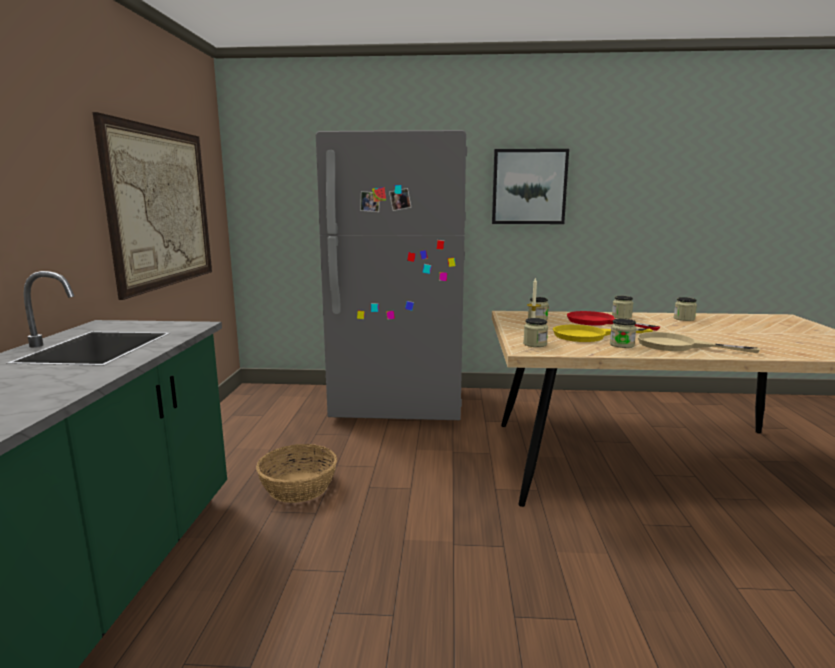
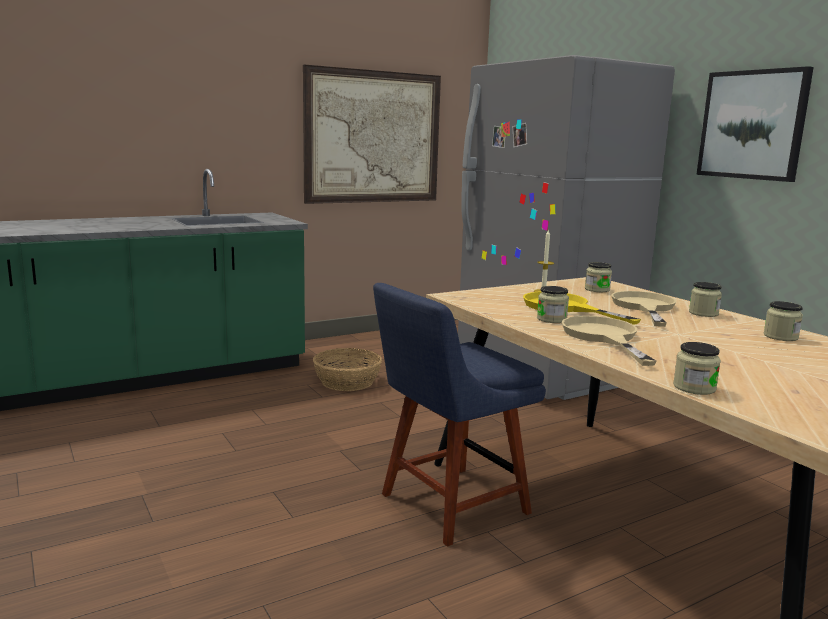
camera: 55 degrees right, 0 degrees up
jar [523,318,548,347] -> jar moved to [673,342,721,395]
red frying pan [567,311,661,331] -> beige frying pan [611,291,676,327]
none -> blue chair [373,283,546,547]

